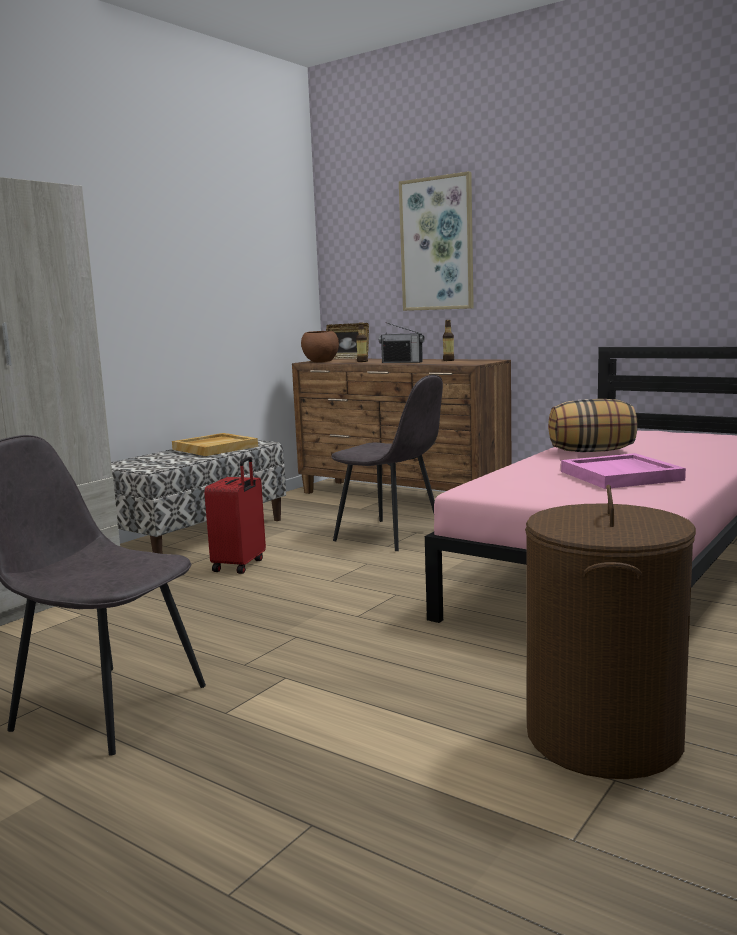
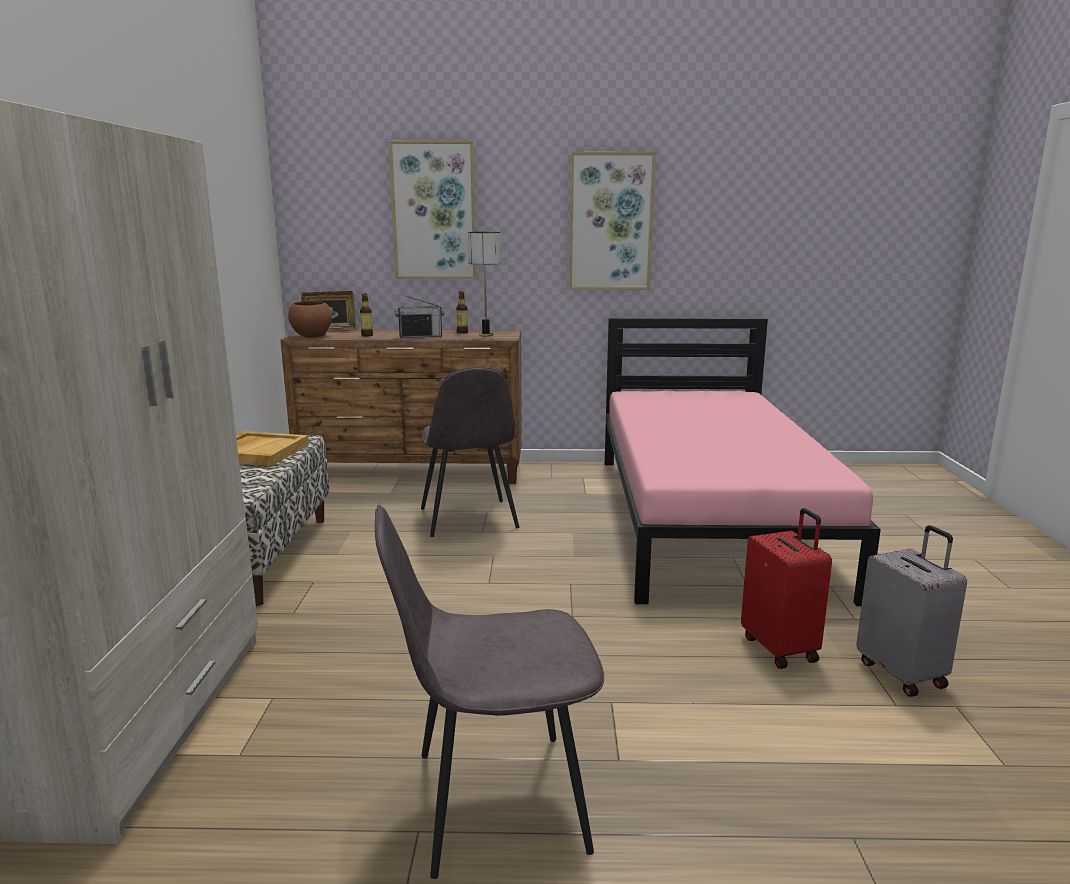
camera: 35 degrees left, 5 degrees up
red suitcase [204,457,266,574] -> red suitcase moved to [741,508,832,669]
grey chair [331,375,443,551] -> grey chair turned 75 degrees clockwise [421,367,519,537]
brown laundry basket [525,485,696,779] -> grey suitcase [856,525,967,697]
pillow [548,399,638,452] -> none
pink tray [561,453,686,489] -> none
none -> table lamp [468,232,501,336]
none -> picture [569,152,656,290]

